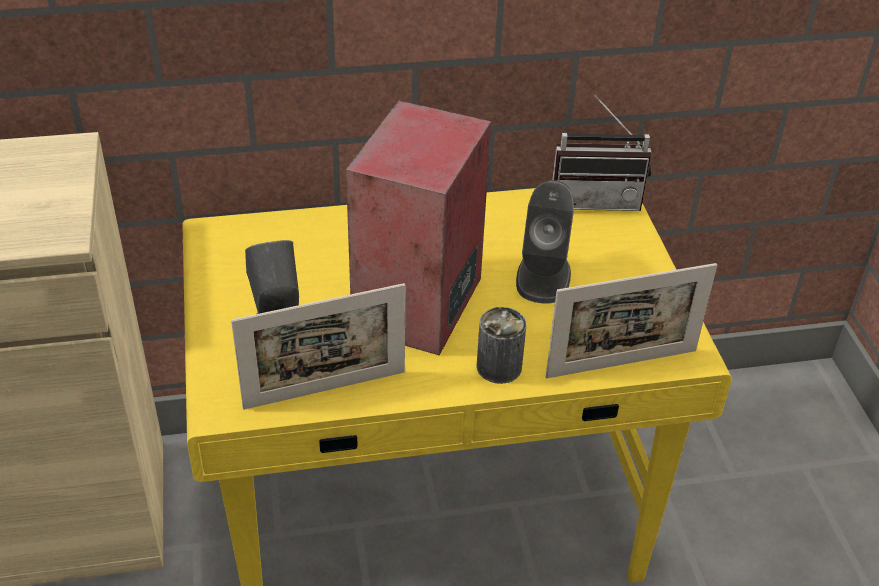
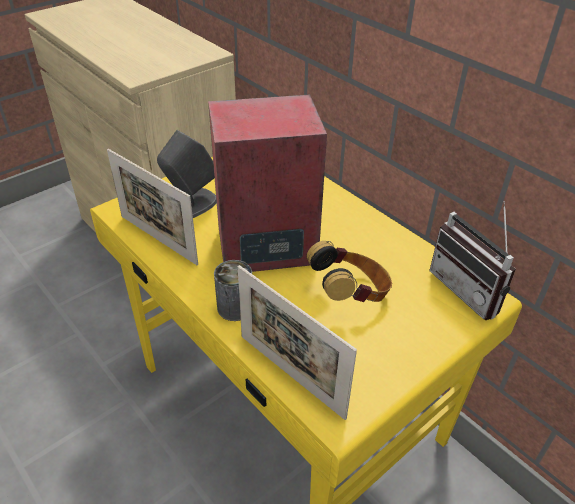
camera: 60 degrees right, 0 degrees up
grey speaker [516,180,574,304] -> headphones [306,241,392,302]

